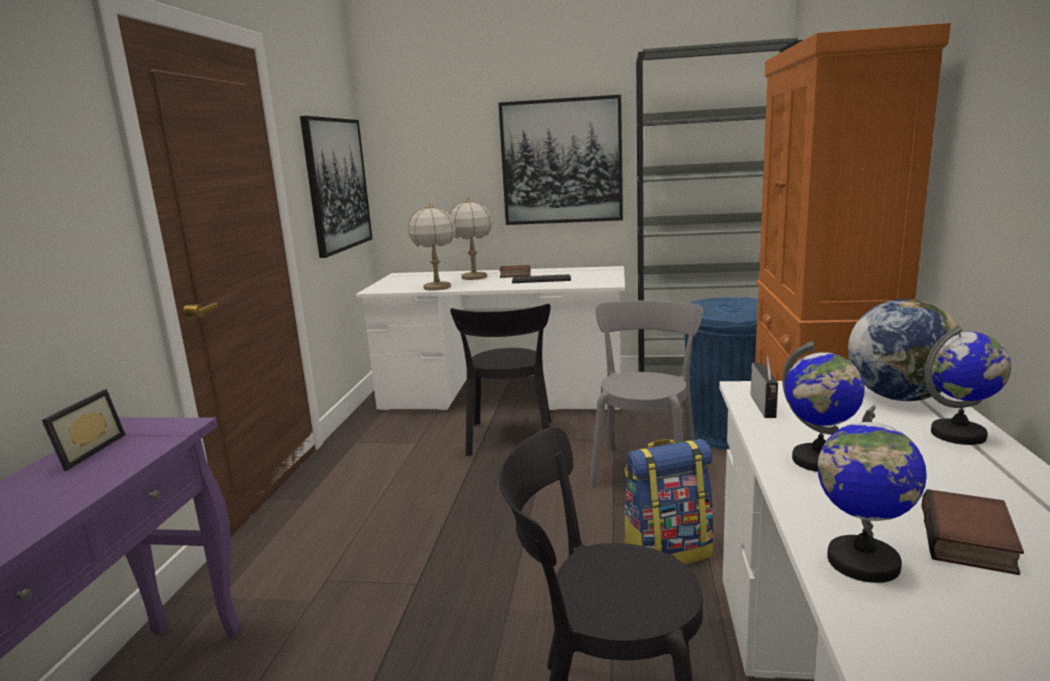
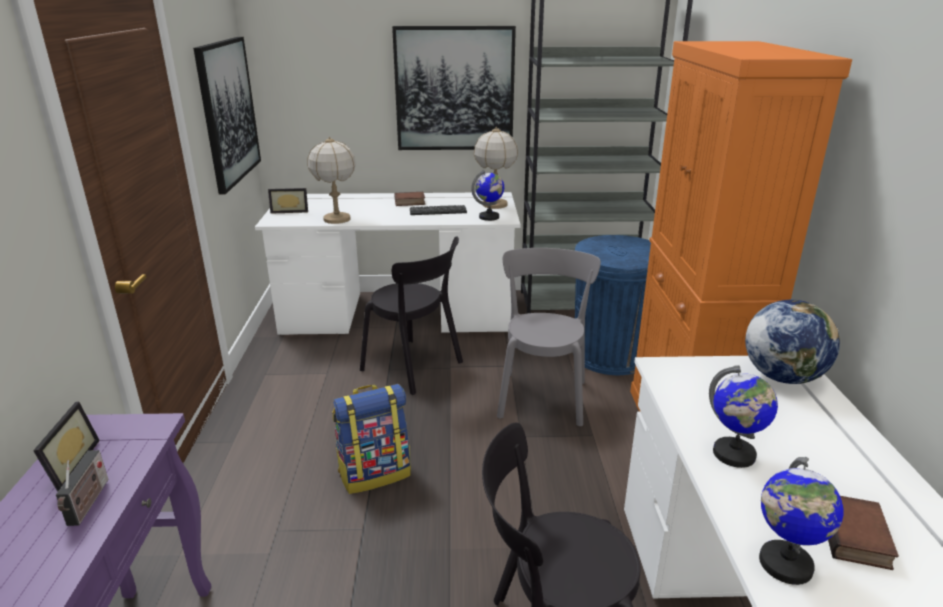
camera: 10 degrees left, 10 degrees up
table lamp [450,198,492,280] -> table lamp moved to [474,127,518,209]
black chair [450,304,551,456] -> black chair turned 45 degrees counterclockwise [360,236,463,395]
backpack [624,439,714,565] -> backpack moved to [333,384,411,494]
radio [750,356,778,418] -> radio moved to [56,450,109,526]
globe [924,325,1011,445] -> globe moved to [471,170,504,221]
none -> picture frame [268,188,308,214]

